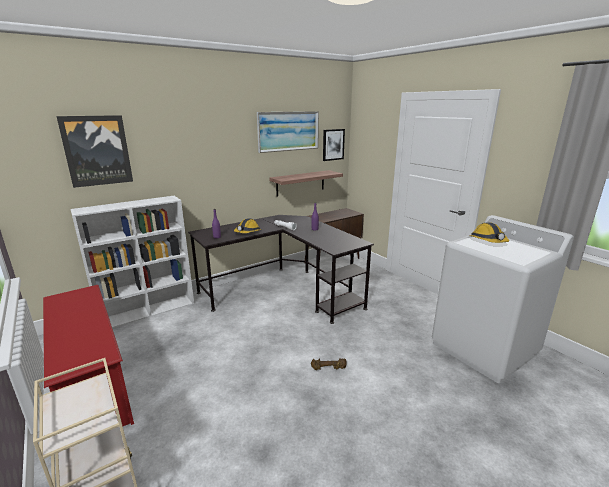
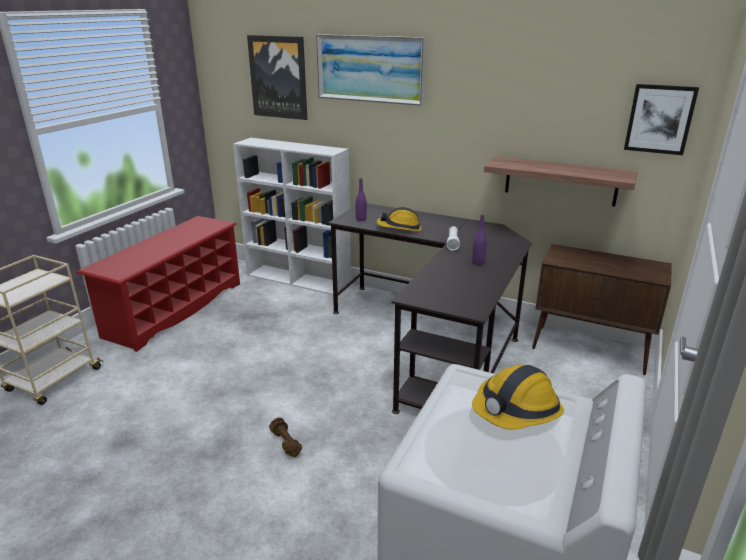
camera: 60 degrees right, 5 degrees up
picture [257,111,319,153] -> picture moved to [316,34,426,106]

